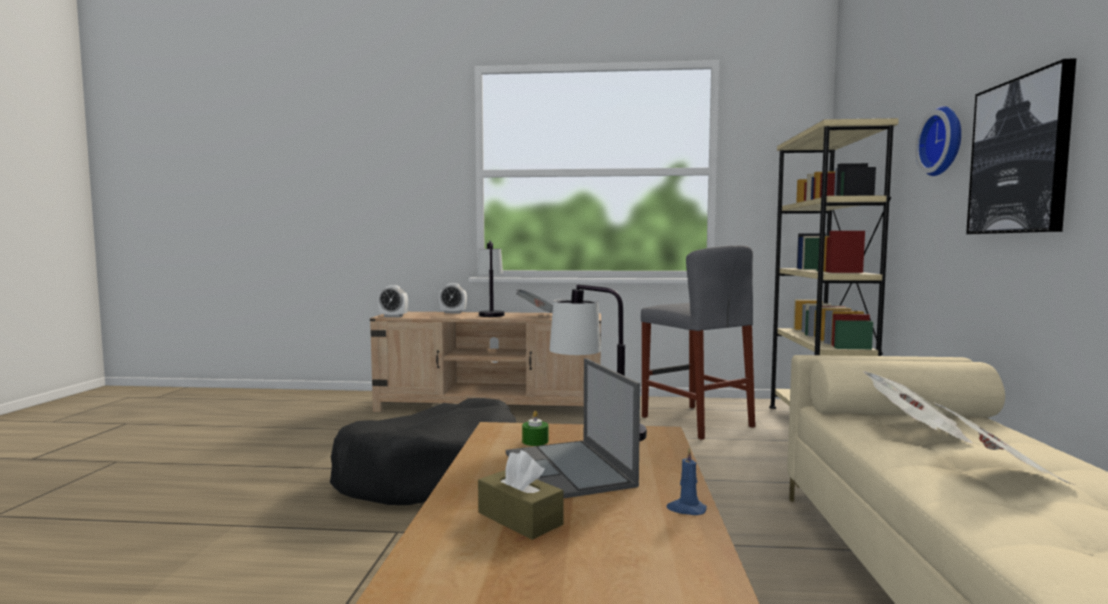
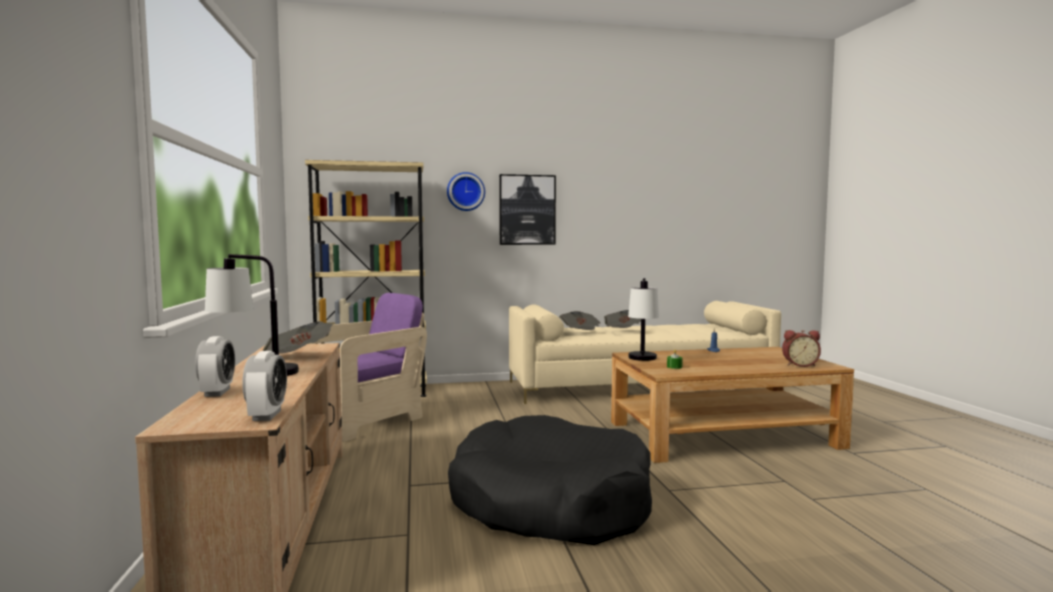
camera: 105 degrees left, 0 degrees up
brown tissue box [478,450,563,540] -> none
laptop [506,358,640,499] -> none
grey stool [641,245,755,440] -> purple armchair [308,293,427,442]
none -> alarm clock [782,330,821,367]

